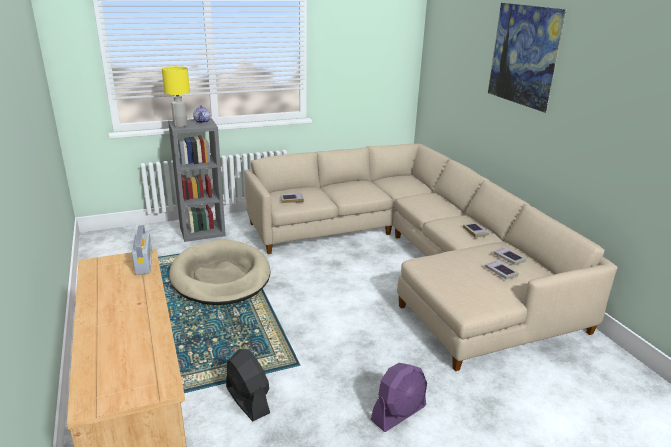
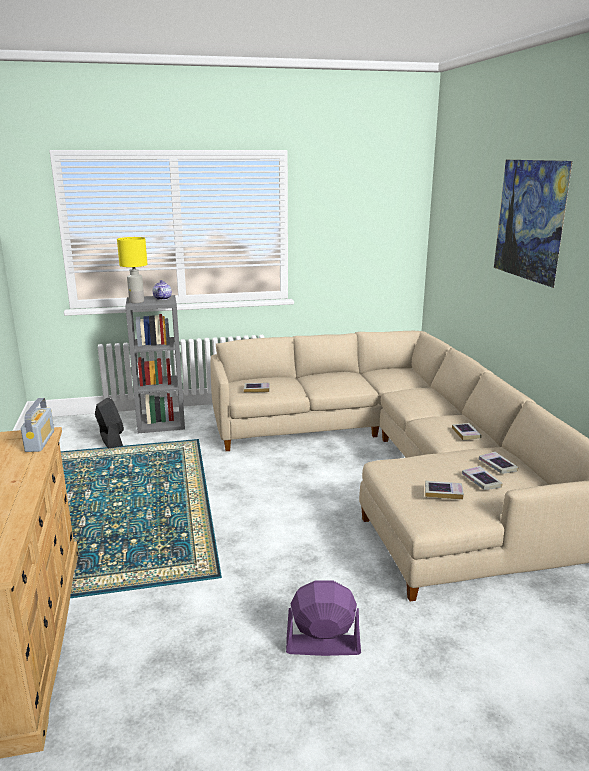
camera: 10 degrees right, 5 degrees down
beige dog bed [169,240,270,305] -> none
black fan [226,349,270,421] -> black fan moved to [95,398,124,449]
purple fan [371,363,427,432] -> purple fan turned 150 degrees counterclockwise [286,580,361,656]
none -> book [425,481,464,500]

